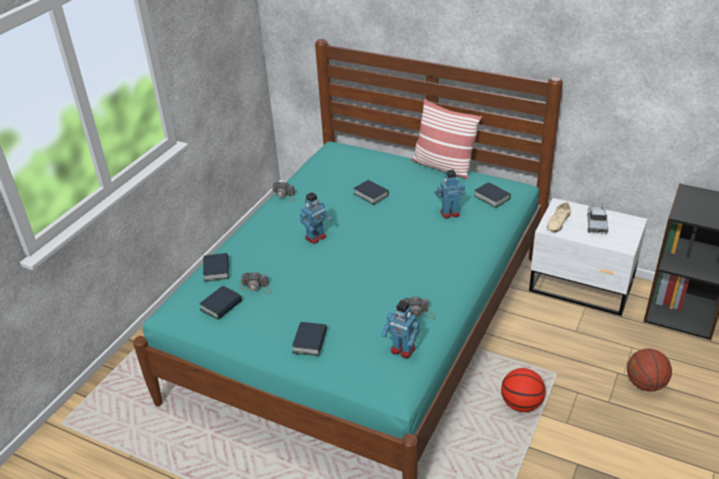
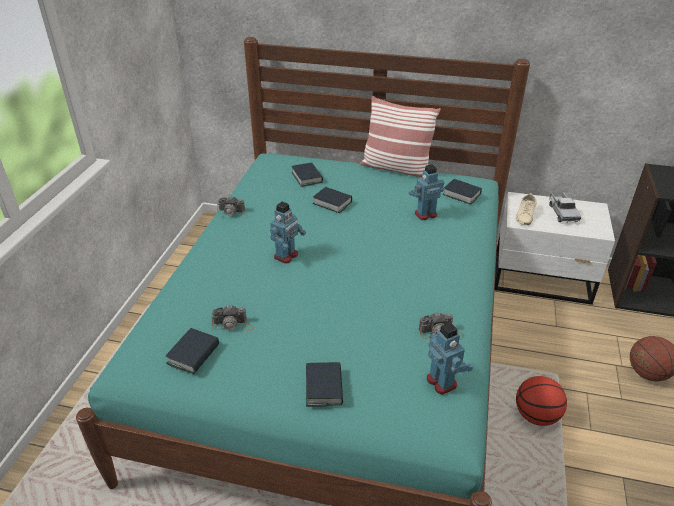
camera: 15 degrees left, 0 degrees up
book [203,253,229,282] -> book moved to [292,162,323,187]
toy robot [381,300,420,358] -> toy robot turned 135 degrees counterclockwise [427,322,473,395]

